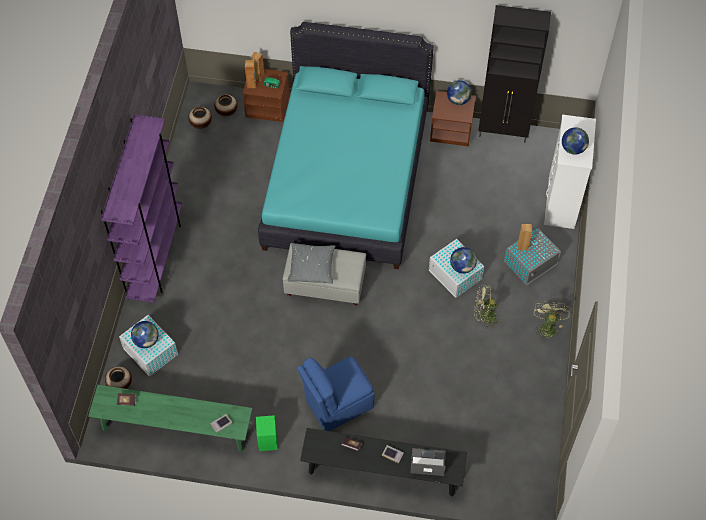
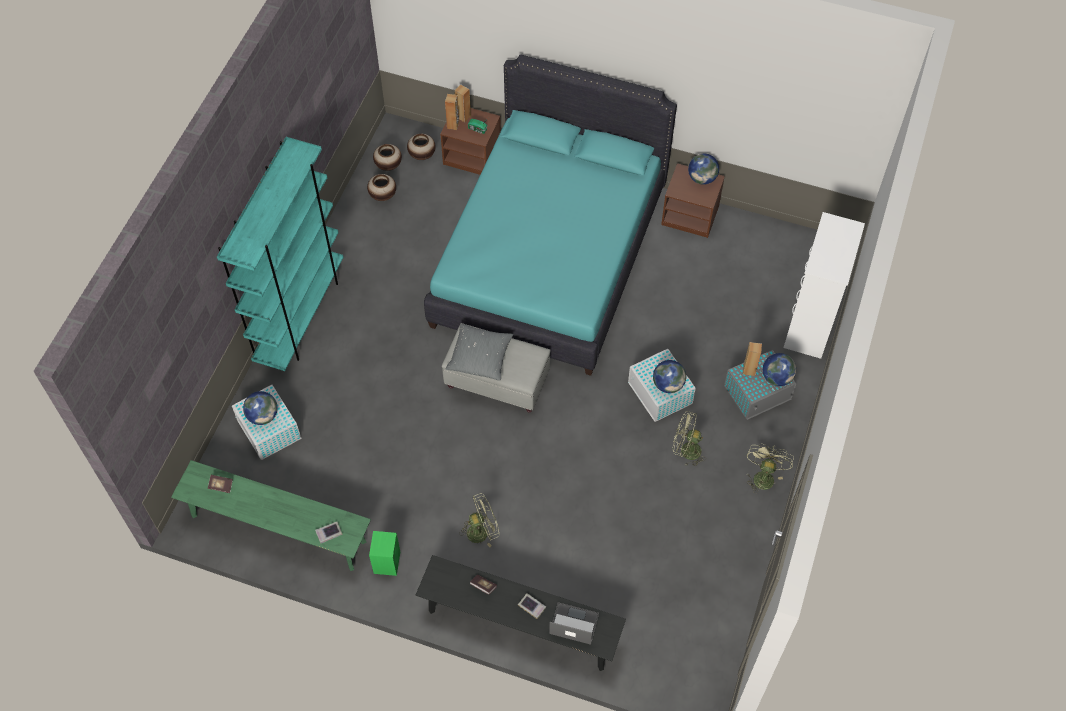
camera: 10 degrees right, 0 degrees up
purple bookcase [101,114,182,303] -> turquoise bookcase [217,137,344,371]
vase [105,366,132,389] -> vase moved to [367,174,396,201]
blue chair [297,357,374,431] -> green fan [459,493,499,547]
black cabinet [478,5,551,143] -> none
globe [562,127,589,155] -> globe moved to [763,353,796,386]

